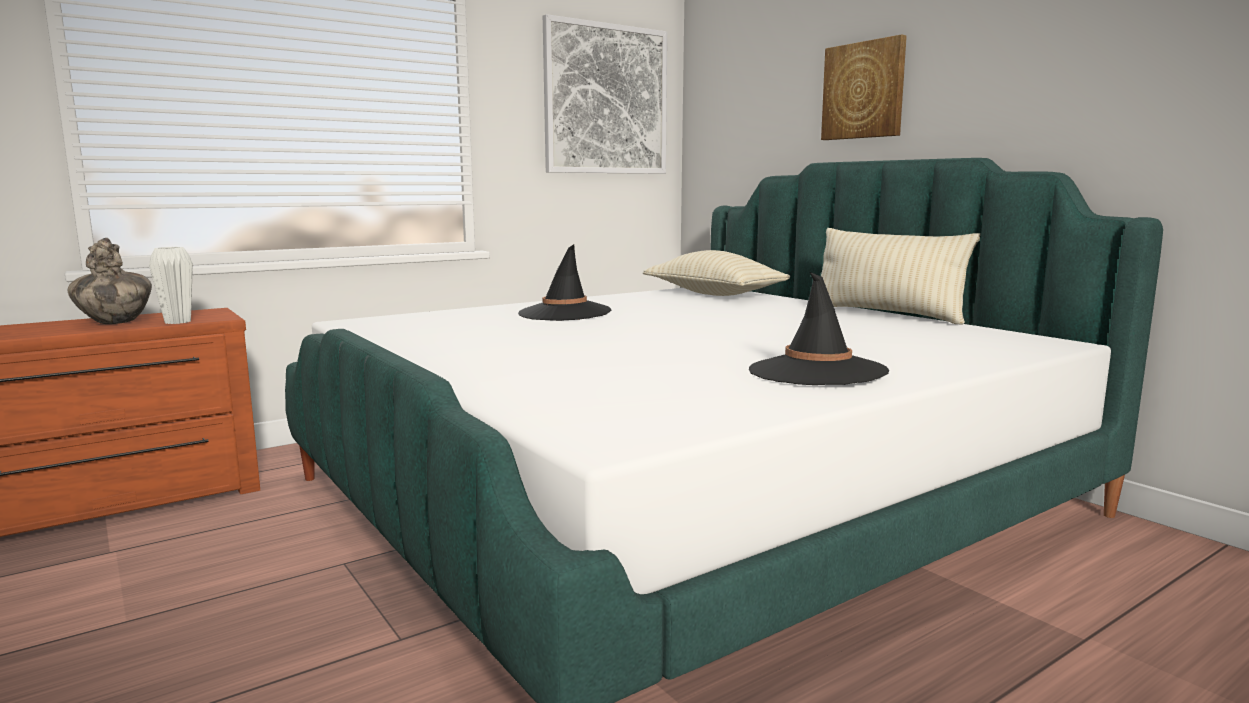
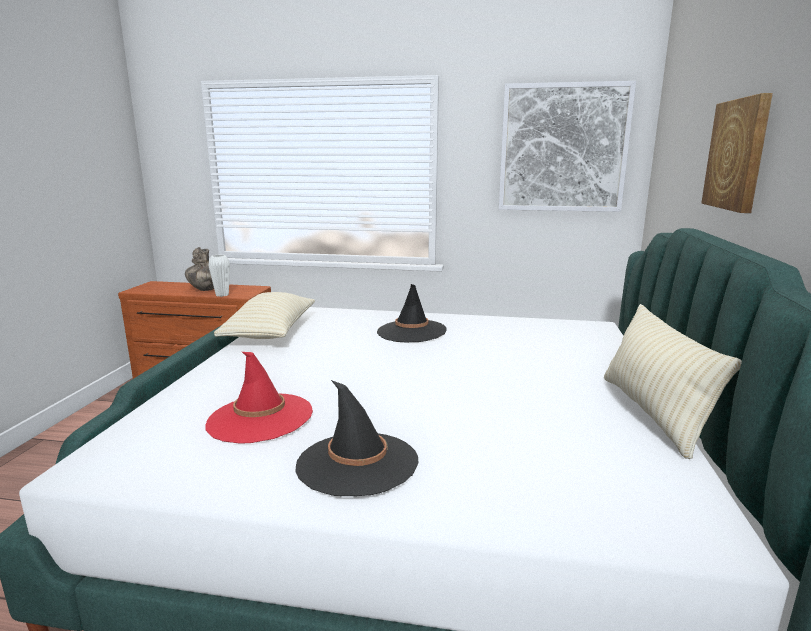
camera: 45 degrees right, 5 degrees up
beige pillow [643,250,790,296] -> beige pillow moved to [214,292,315,339]
none -> red hat [205,352,313,444]

